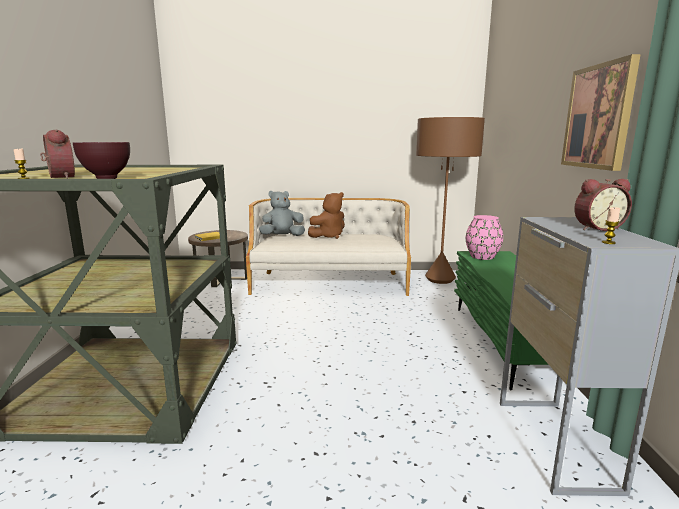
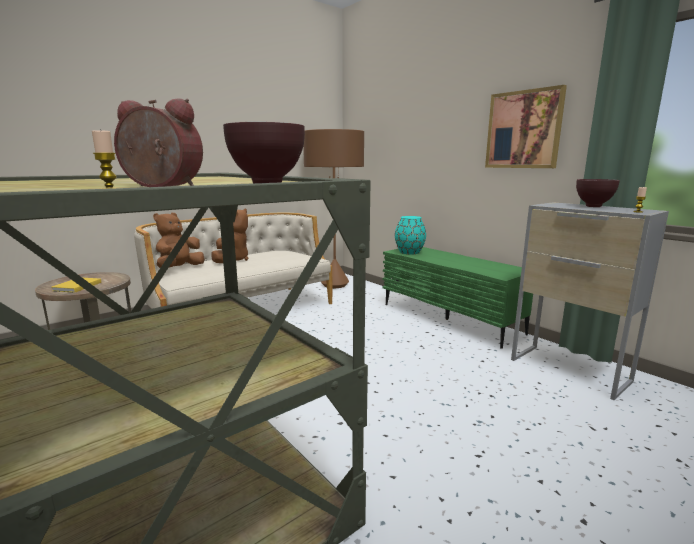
camera: 40 degrees left, 0 degrees up
grey plush toy [259,191,305,236] -> brown plush toy [153,213,205,268]
pink vase [466,215,503,260] -> turquoise vase [395,216,426,254]
alarm clock [574,179,632,231] -> brown bowl [576,179,620,207]

